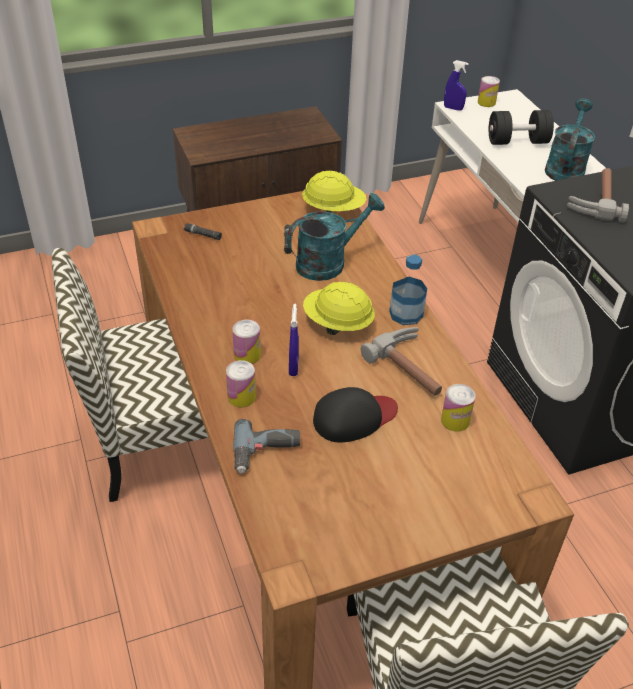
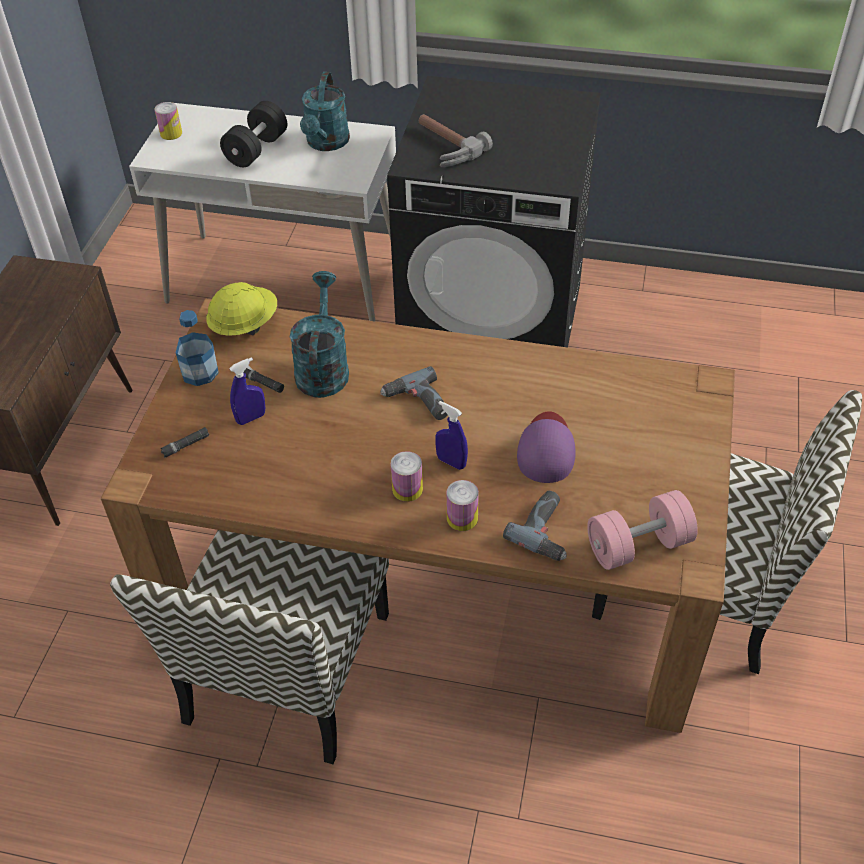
camera: 55 degrees left, 5 degrees up
yellow hard hat [303,282,375,335] -> power drill [380,366,447,420]
black cap [313,387,398,442] -> purple cap [517,411,576,483]
hammer [361,327,442,396] -> none
bottle [389,255,427,325] -> bottle moved to [176,310,219,386]
can [441,384,476,432] -> none
blue spray bottle [444,60,469,111] -> blue spray bottle moved to [229,357,265,425]
turquoise watering can [545,99,595,181] -> turquoise watering can turned 135 degrees counterclockwise [300,72,350,151]
none -> pink dumbbell [587,490,698,570]

